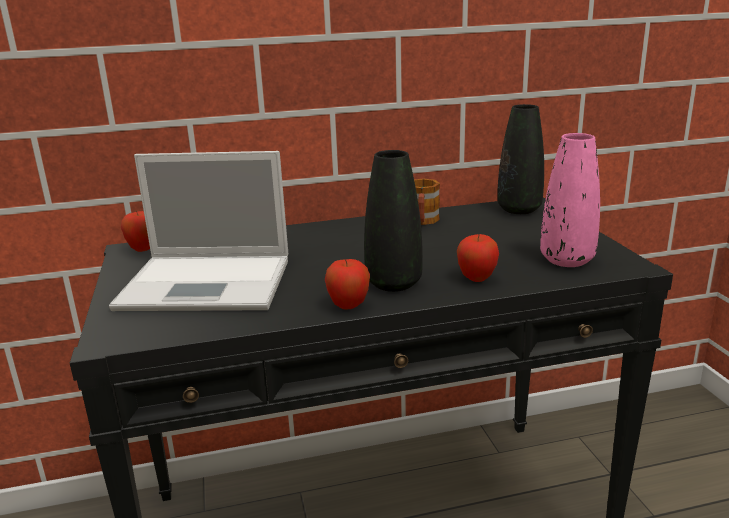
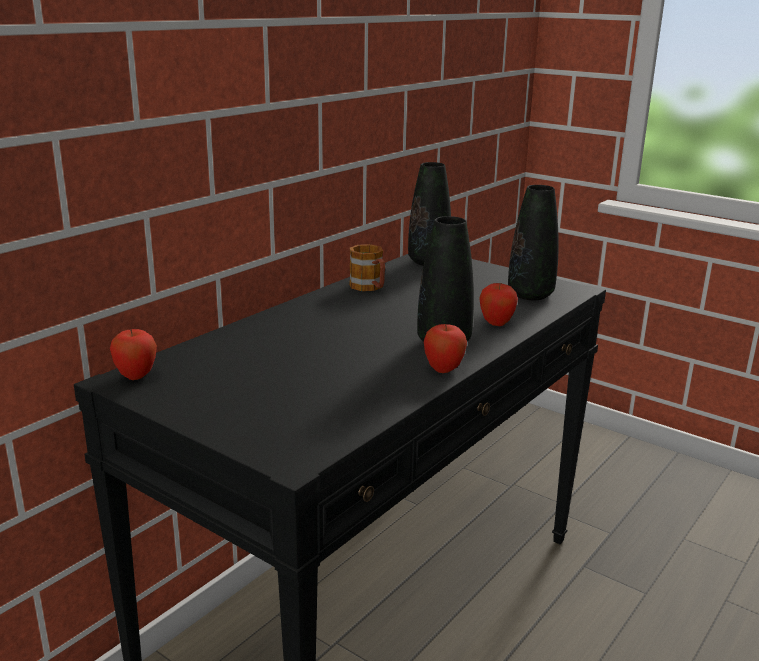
camera: 40 degrees left, 0 degrees up
laptop [109,151,288,311] -> none
pink vase [540,133,600,267] -> black vase [508,185,559,300]

